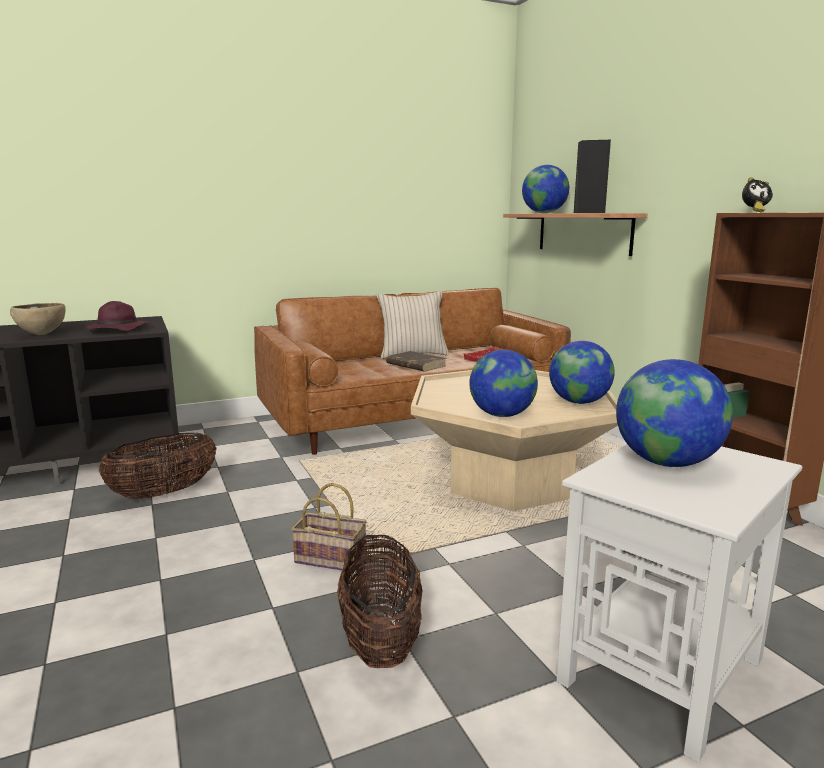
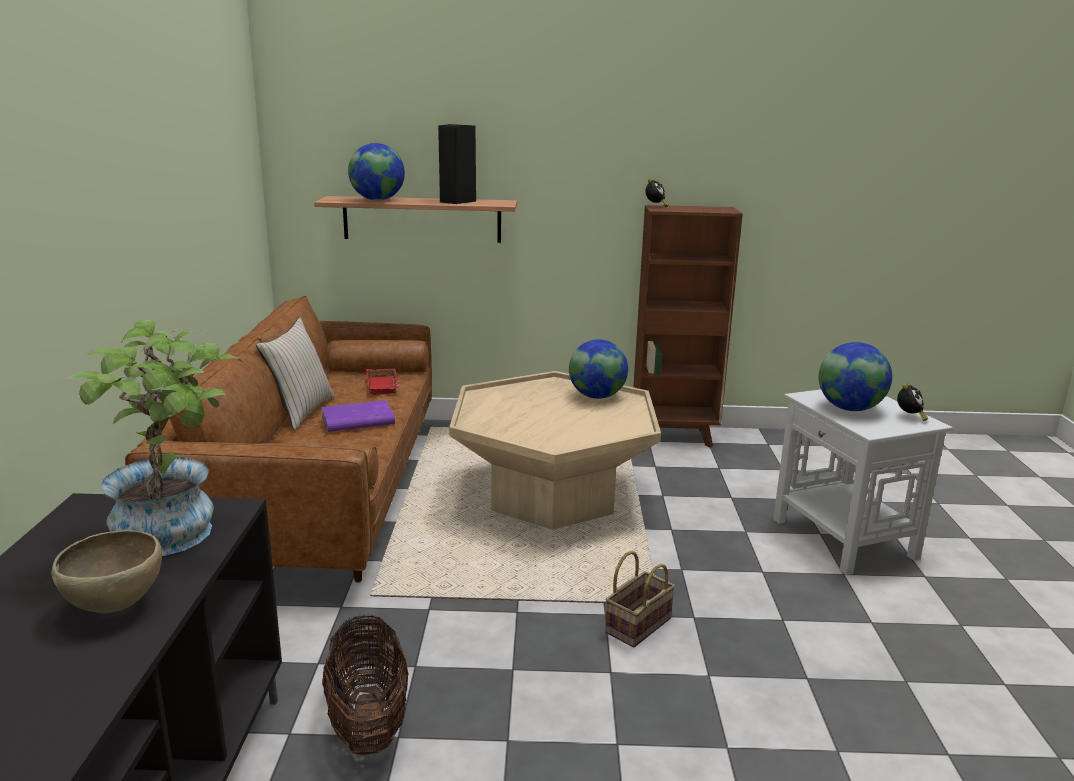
camera: 65 degrees left, 5 degrees up
purple hat [86,301,149,331] -> potted plant [66,320,243,556]
basket [337,533,422,668] -> none
brown book [386,351,447,372] -> purple book [321,400,395,432]
globe [469,350,538,417] -> none
none -> alarm clock [897,384,928,421]

